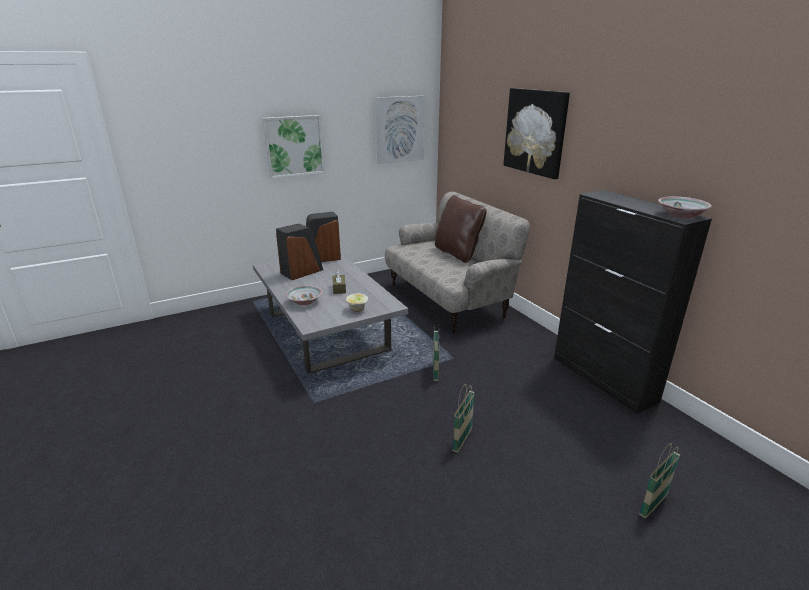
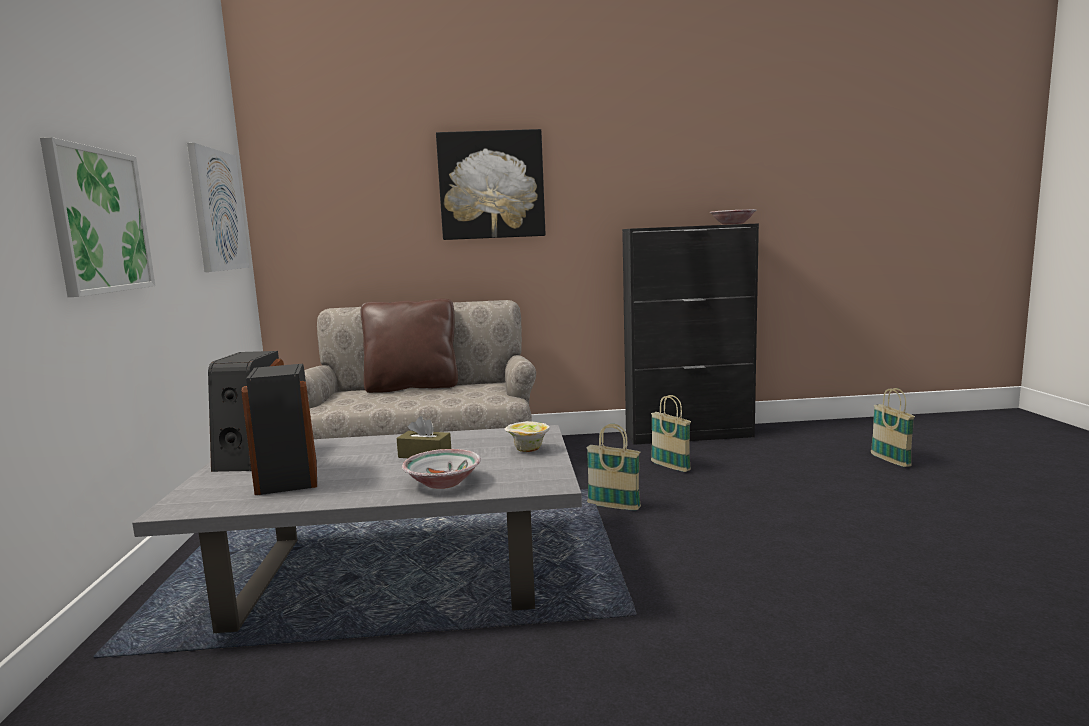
camera: 65 degrees left, 15 degrees down
basket [452,384,475,453] -> basket moved to [651,395,691,472]

